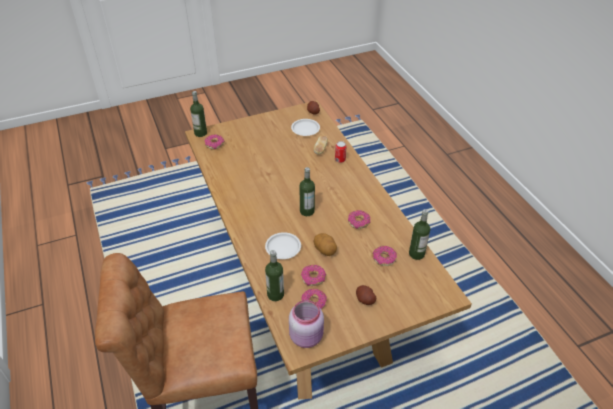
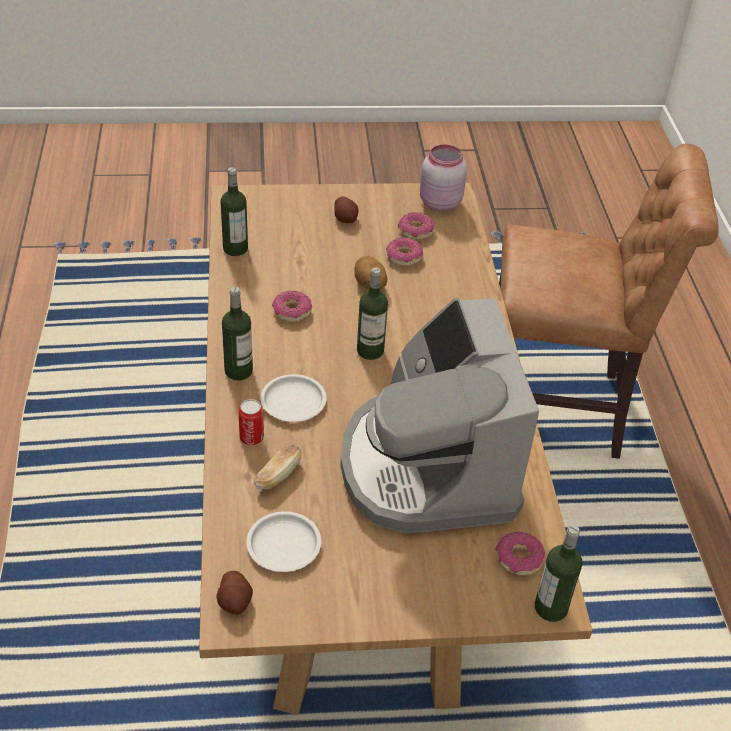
camera: 165 degrees left, 0 degrees up
white plate [265,232,301,259] -> white plate moved to [261,374,327,422]
bottle [265,250,284,301] -> bottle moved to [222,287,253,381]
donut [373,246,397,266] -> none
none -> coffee machine [340,298,539,533]

